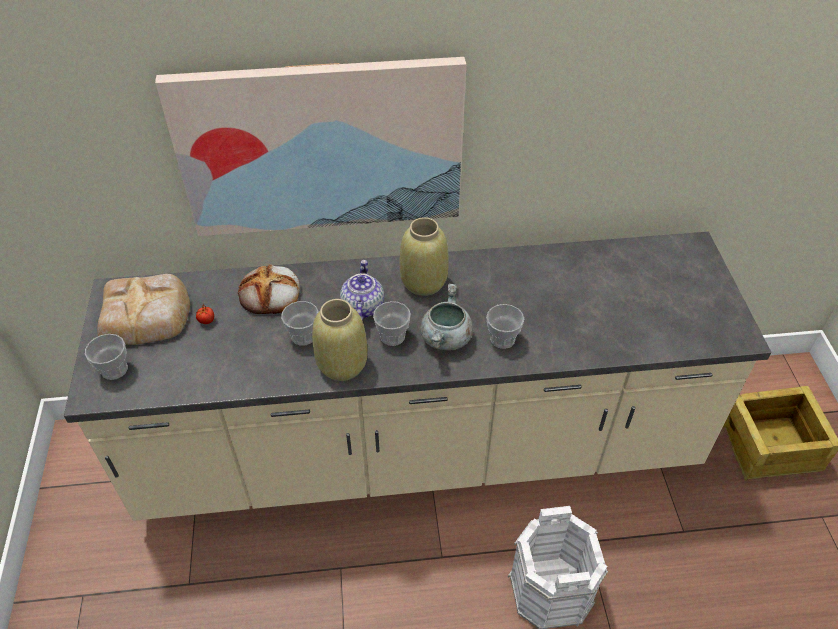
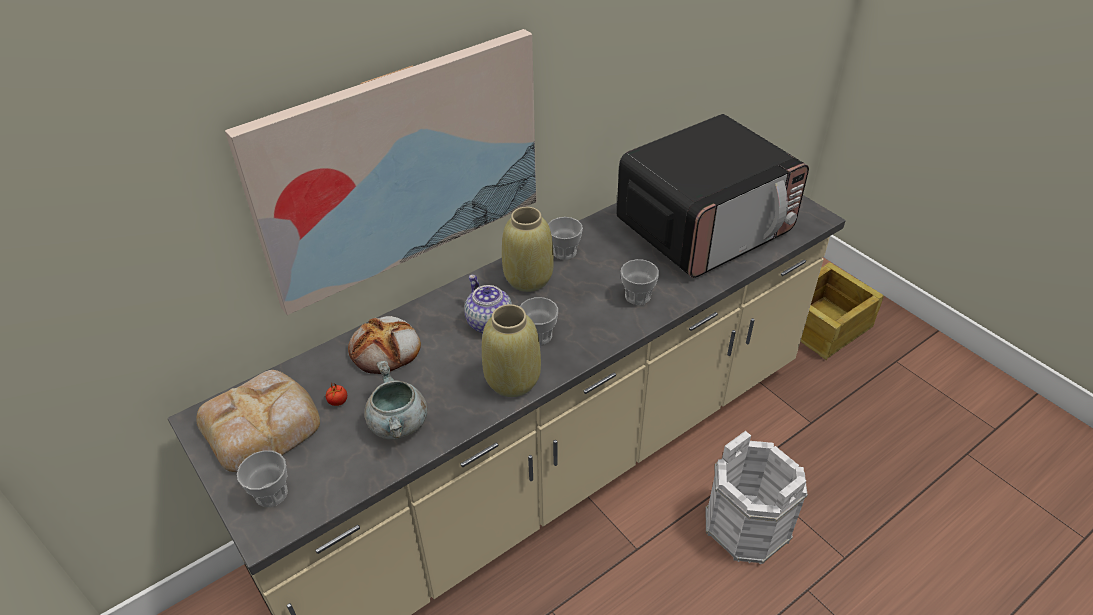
camera: 30 degrees left, 5 degrees down
cup [281,301,319,346] -> cup moved to [548,217,583,260]
grey cooking pot [420,284,473,351] -> grey cooking pot moved to [364,360,428,439]
none -> microwave [616,114,809,278]

